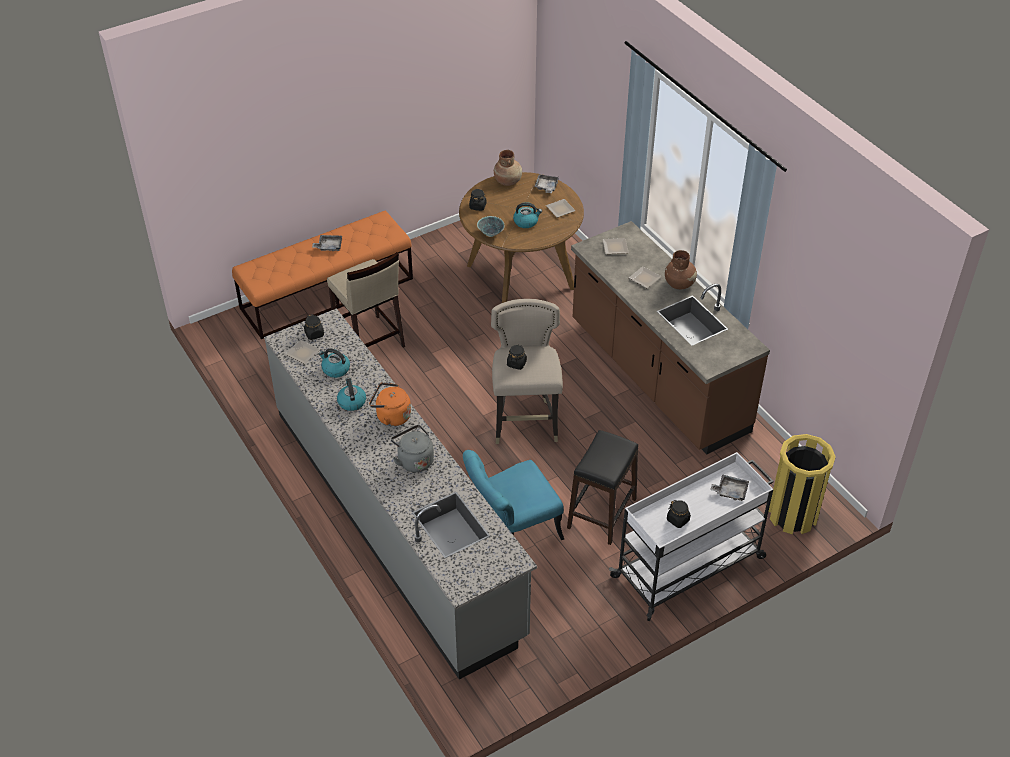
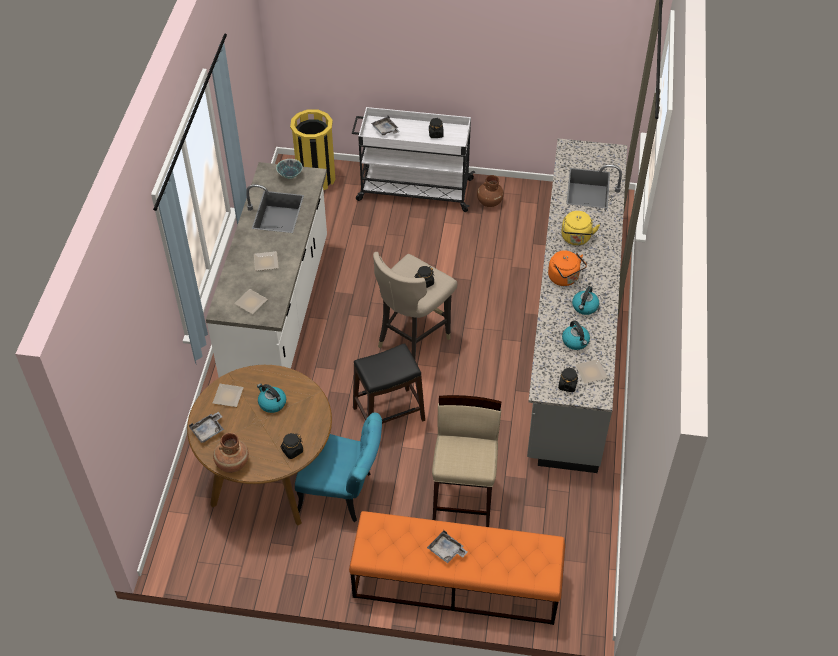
camera: 140 degrees left, 5 degrees up
grey kettle [391,425,434,472] -> yellow kettle [561,211,600,245]
turquoise chair [463,450,564,540] -> turquoise chair moved to [295,412,382,522]
bowl [477,216,504,237] -> bowl moved to [276,159,303,179]
black stool [567,430,638,545] -> black stool moved to [353,343,425,424]
brown counter [571,221,770,454] -> white counter [206,162,327,377]
brown vase [665,250,697,289] -> brown vase moved to [477,175,504,207]

